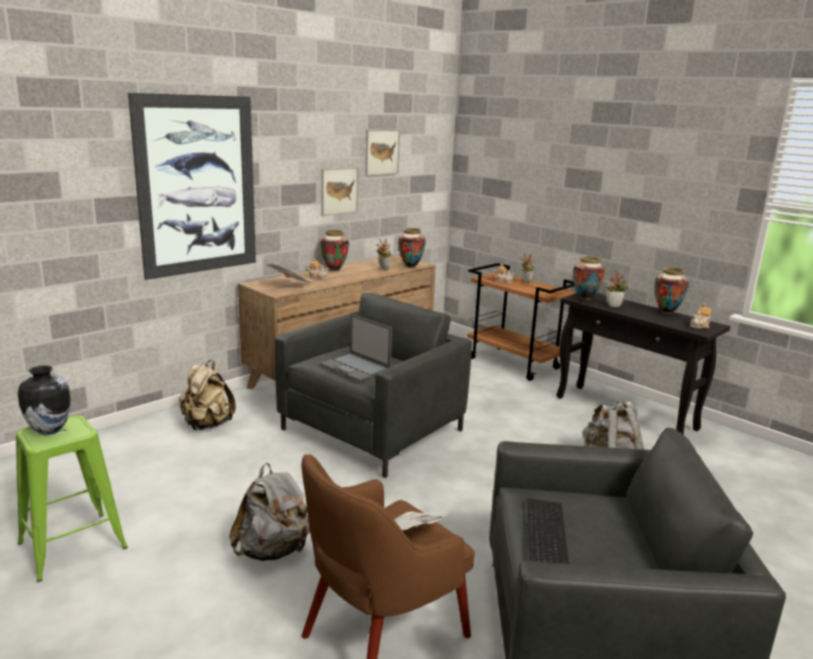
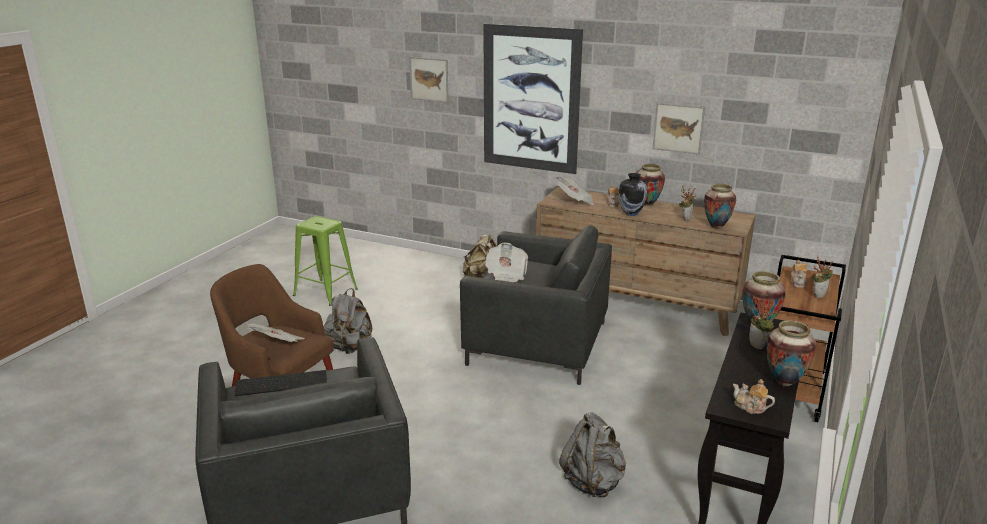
camera: 70 degrees right, 5 degrees up
vase [18,366,71,435] -> vase moved to [619,173,647,216]
laptop [320,314,392,382] -> newspaper [484,243,528,282]
picture [365,129,400,176] -> picture moved to [409,57,449,103]

